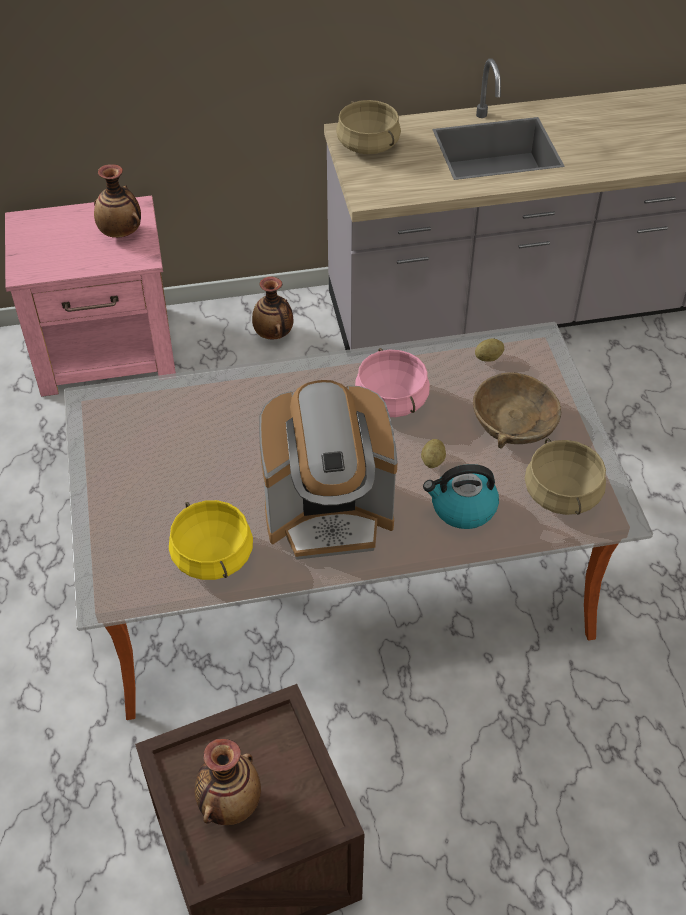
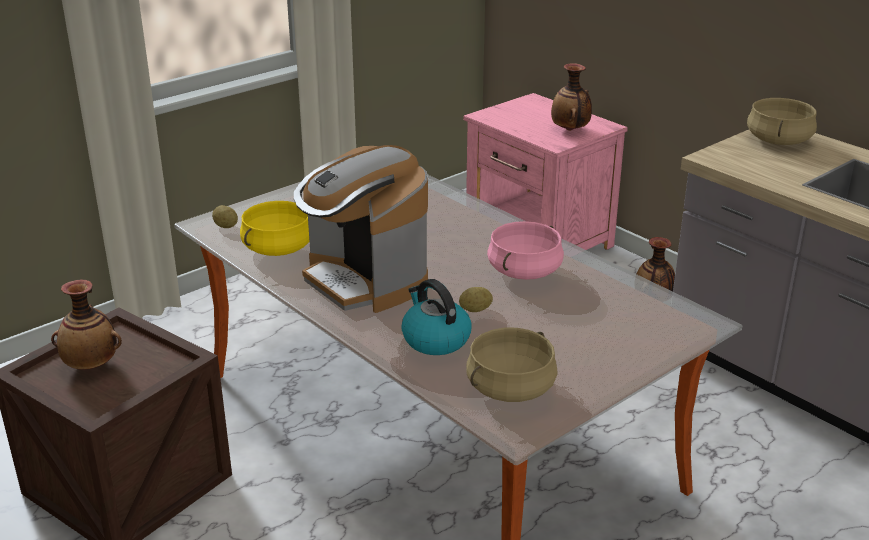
camera: 60 degrees right, 20 degrees down
brown bowl [473,372,561,449] -> none
potato [475,338,504,361] -> potato moved to [212,205,238,228]

